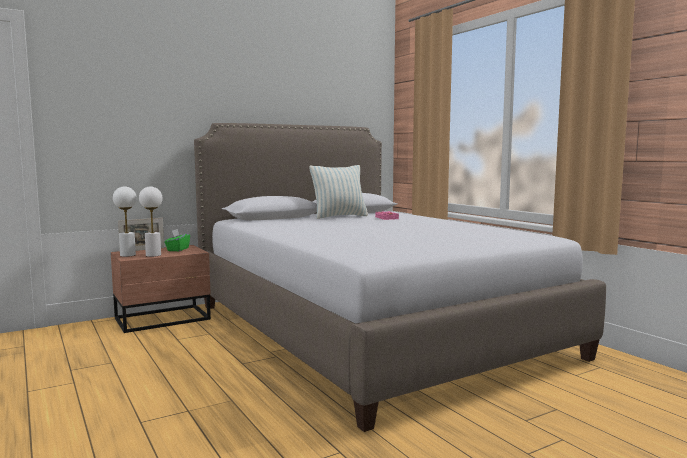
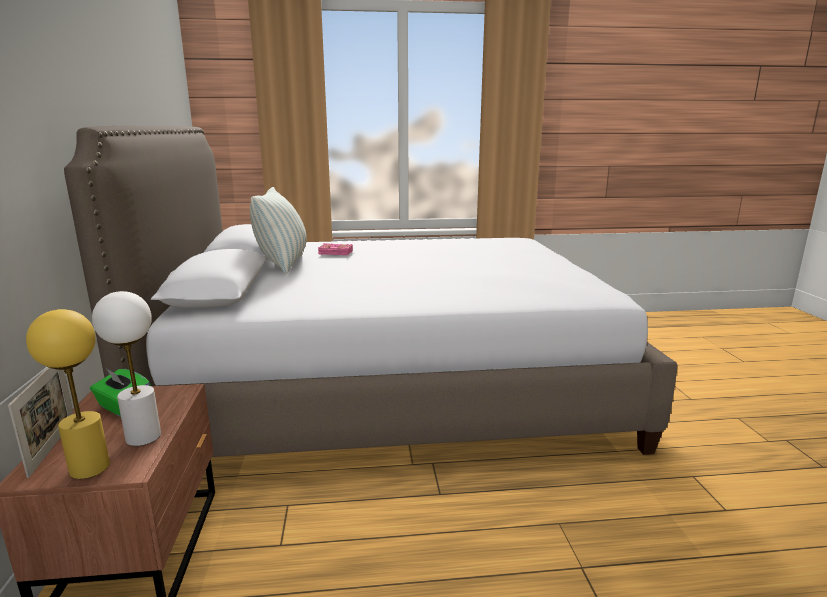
camera: 65 degrees left, 10 degrees up
white table lamp [113,186,137,257] -> yellow table lamp [26,309,110,479]

